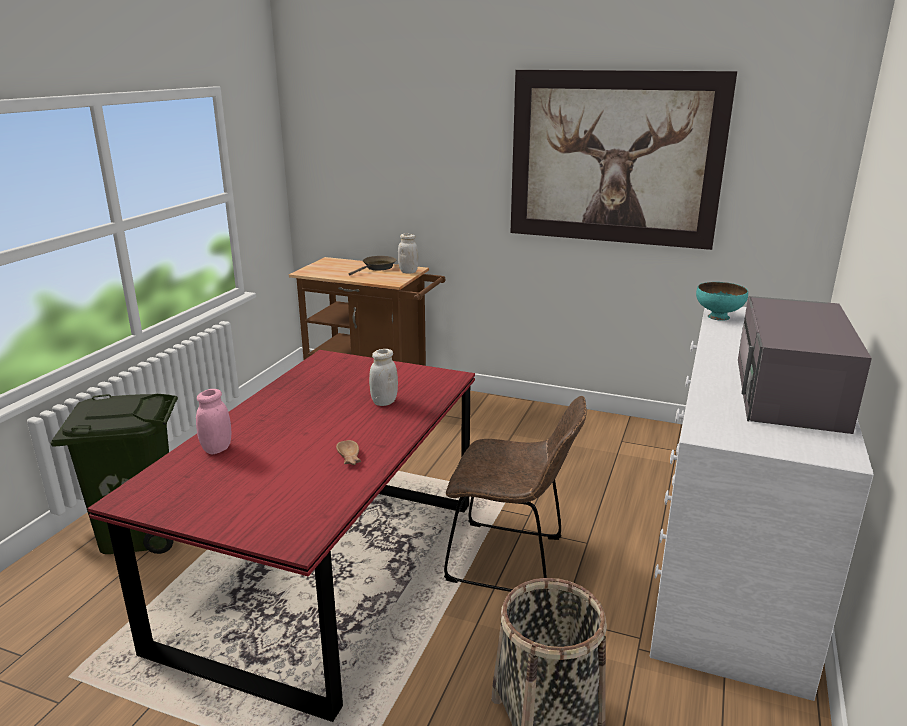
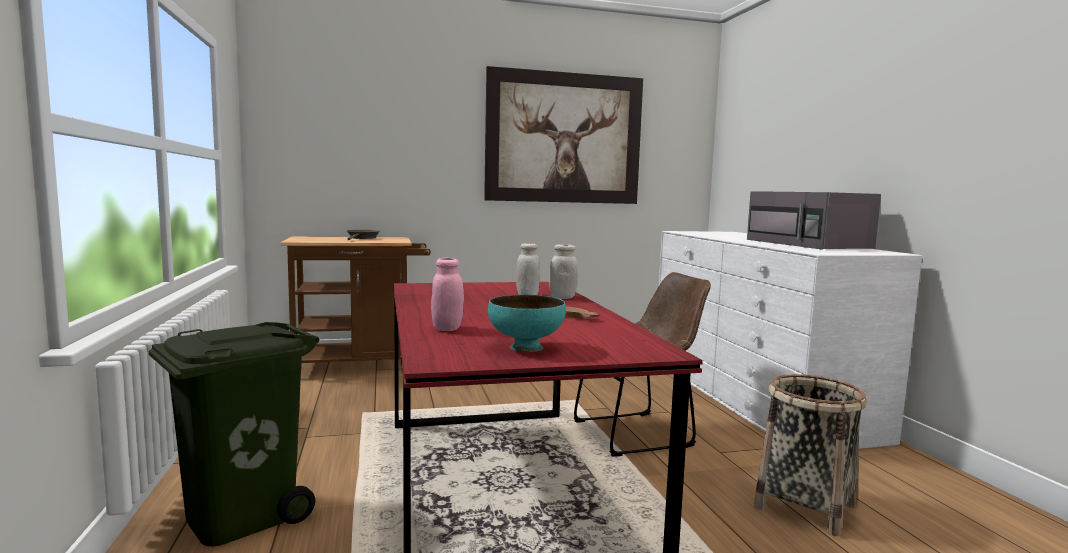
camera: 35 degrees left, 15 degrees down
white jar [398,233,418,274] -> white jar moved to [549,244,578,299]
turquoise bowl [696,282,748,321] -> turquoise bowl moved to [488,295,566,352]

